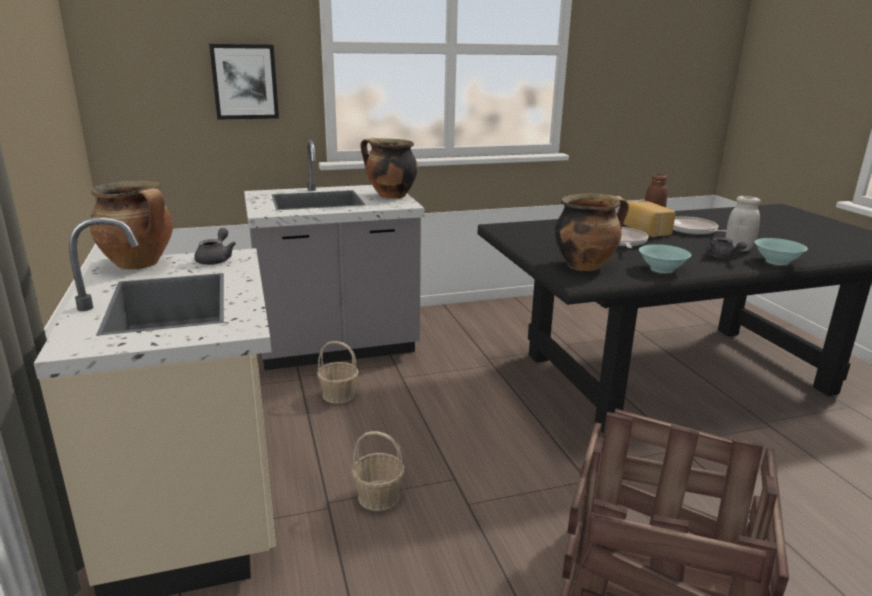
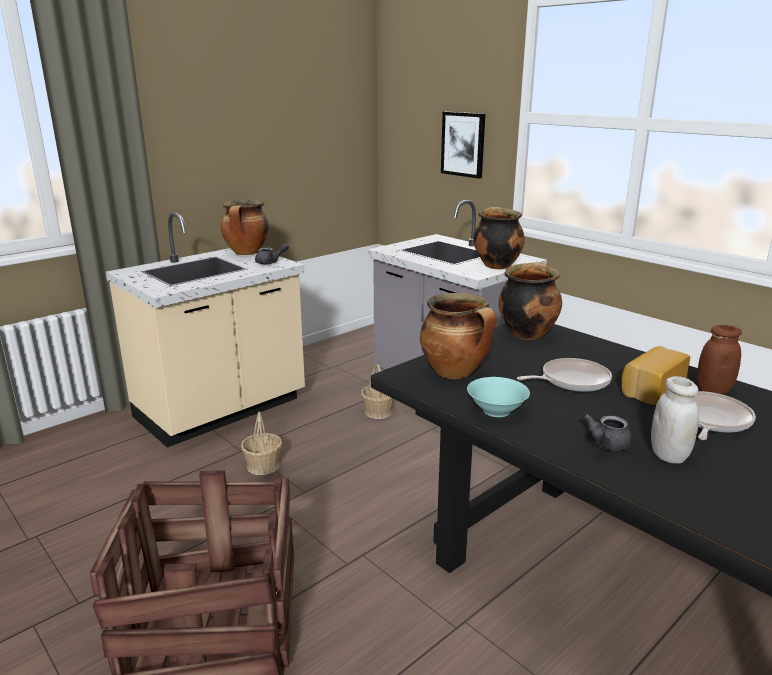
camera: 65 degrees right, 0 degrees up
turquoise bowl [755,238,808,265] -> none
none -> cooking pot [498,262,562,340]

